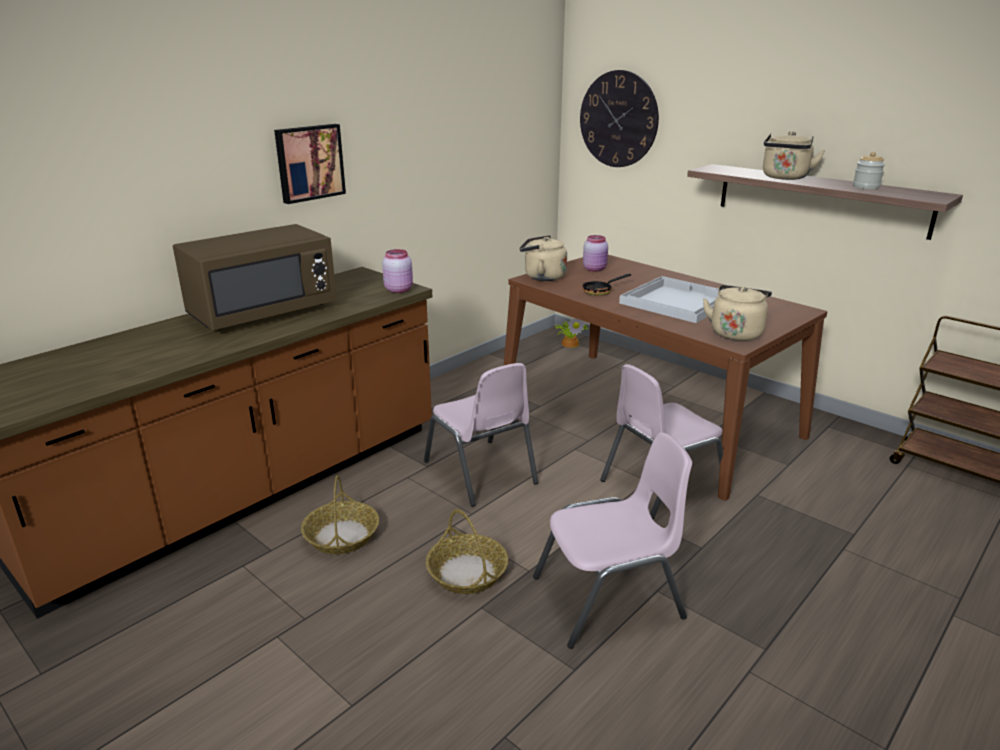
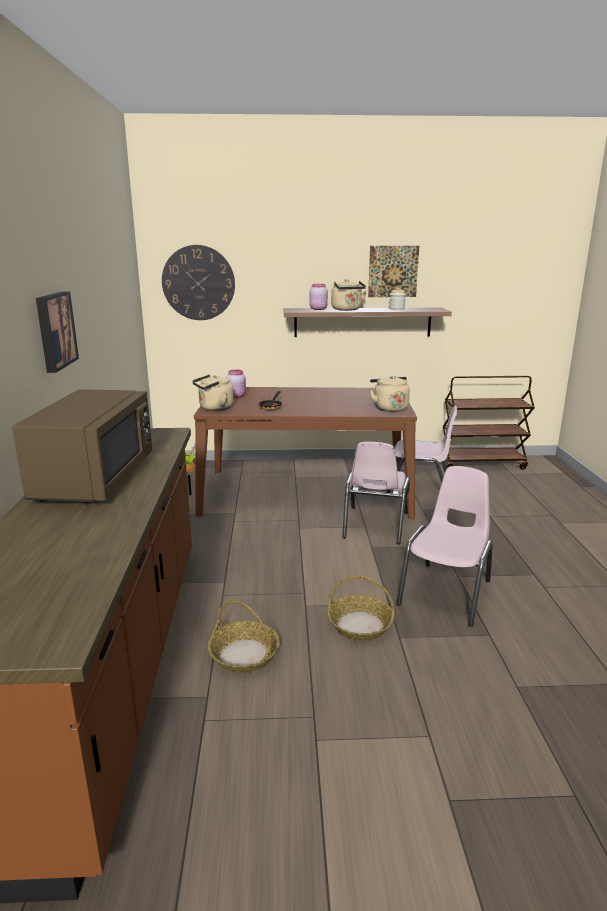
camera: 45 degrees left, 5 degrees down
pink jar [382,249,413,293] -> pink jar moved to [309,284,328,310]
pink chair [424,363,539,507] -> pink chair moved to [386,406,457,493]
white tray [619,276,721,323] -> none
none -> picture [368,246,419,297]

